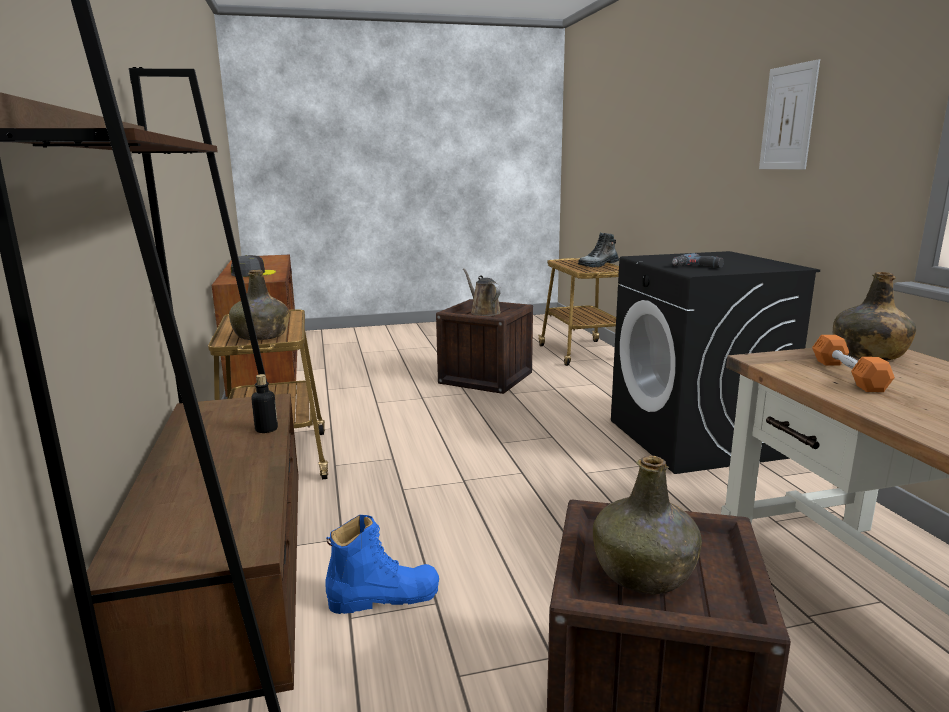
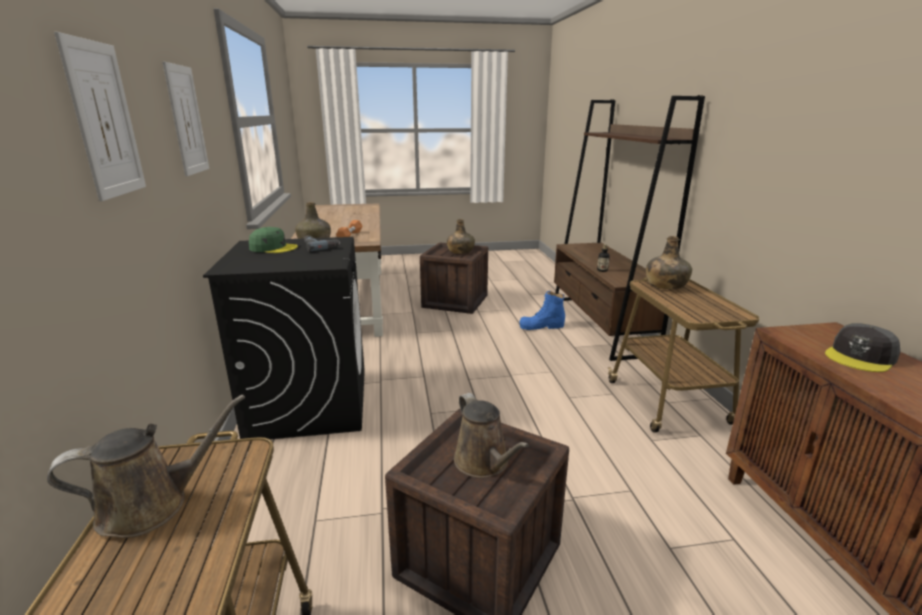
camera: 175 degrees left, 5 degrees up
boot [578,232,619,267] -> brown watering can [47,395,245,538]
none -> picture [54,32,146,201]
none -> green cap [249,227,298,253]

